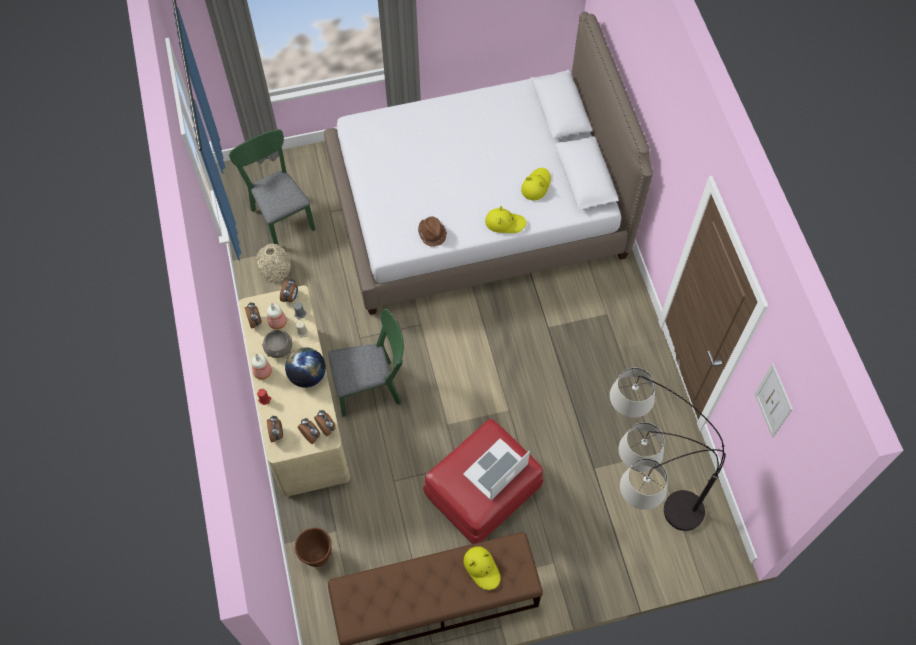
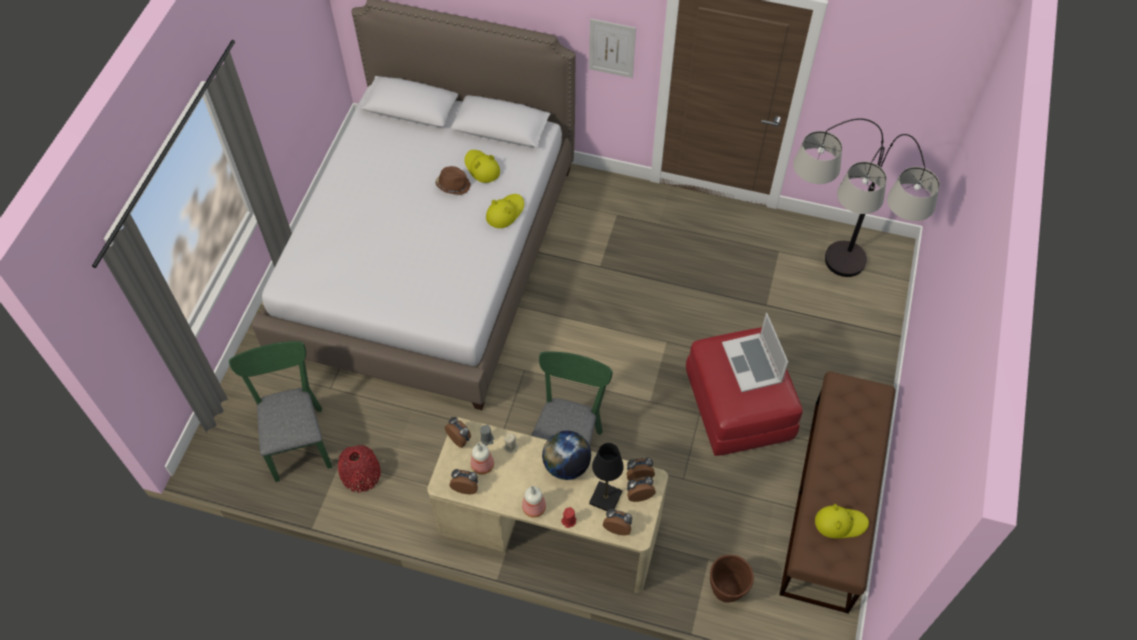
camera: 60 degrees left, 5 degrees down
green chair [229,129,316,244] -> green chair turned 75 degrees clockwise [229,341,332,482]
beige vase [256,244,291,282] -> red vase [338,445,381,493]
grey bowl [262,330,292,358] -> none
brown hat [418,216,447,247] -> brown hat moved to [435,166,471,195]
yellow hat [464,546,500,590] -> yellow hat moved to [815,504,869,539]
picture [754,363,793,438] -> picture moved to [589,18,636,78]
none -> black table lamp [589,443,624,511]

